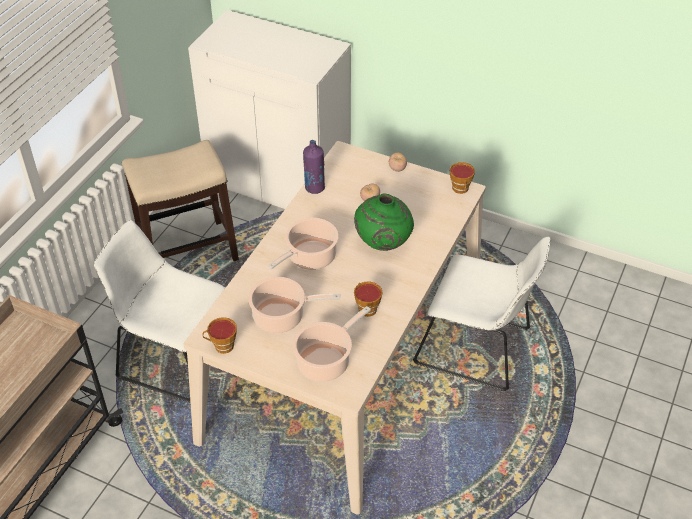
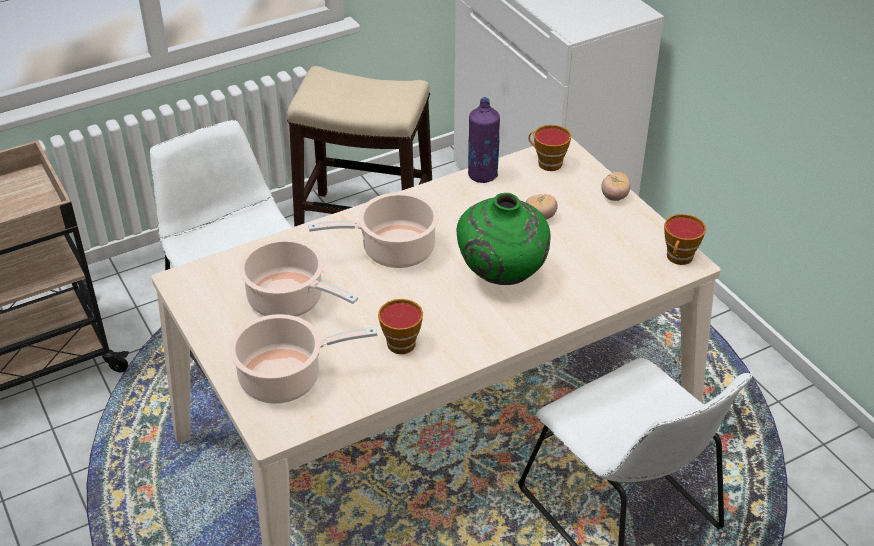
camera: 35 degrees right, 5 degrees down
cup [202,317,237,354] -> cup moved to [529,125,571,171]

